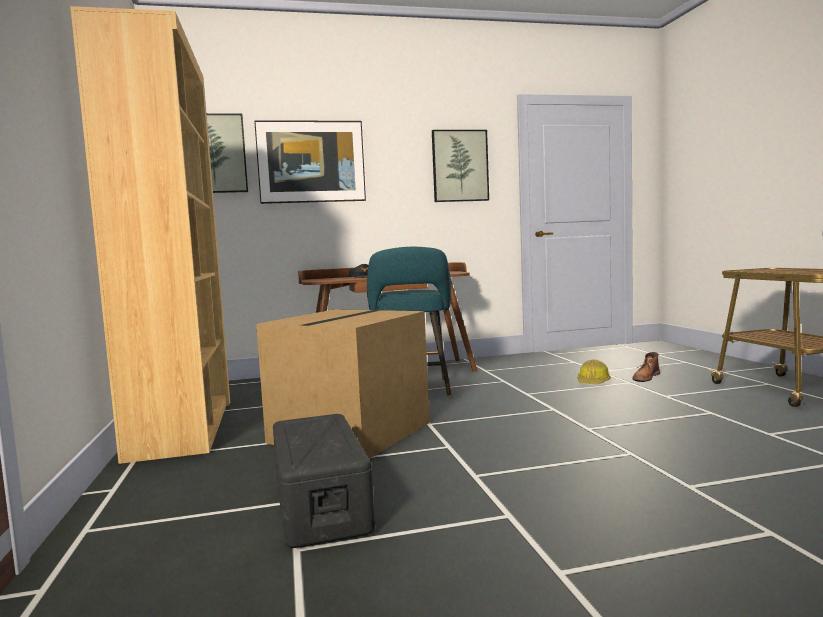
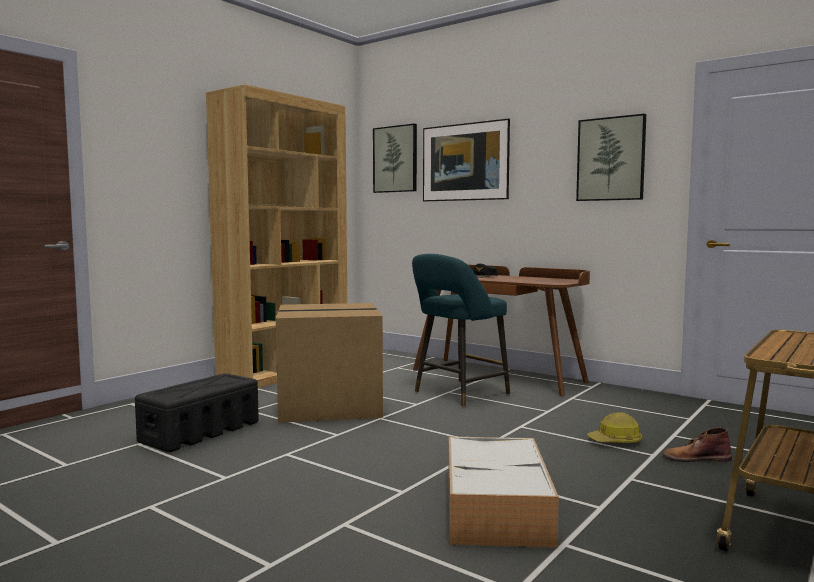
camera: 50 degrees right, 0 degrees up
none -> storage box [448,436,559,548]

